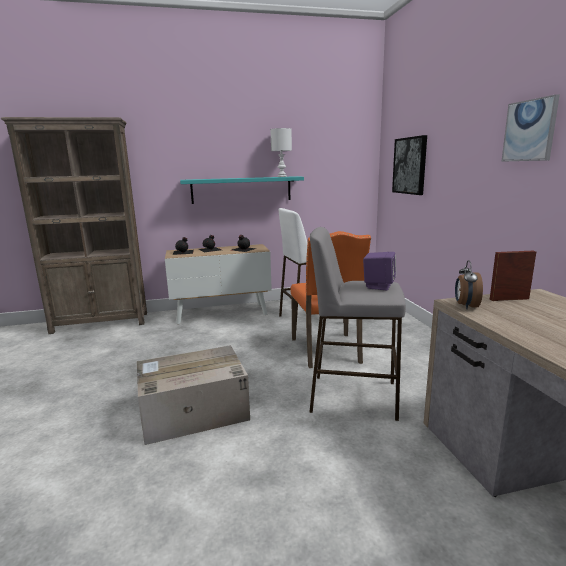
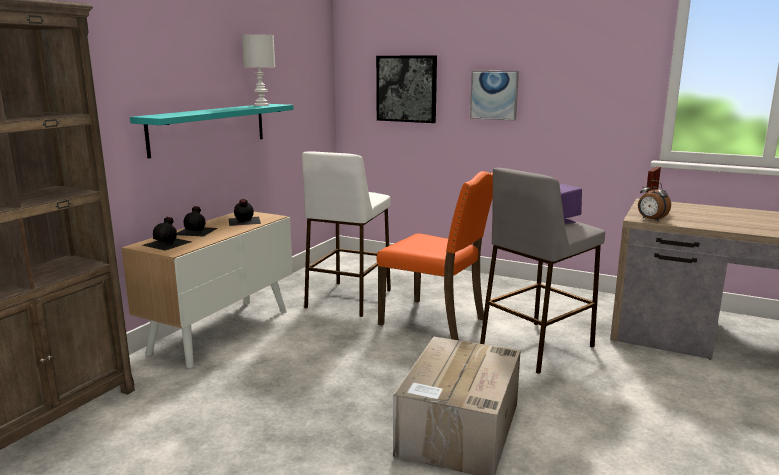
camera: 50 degrees left, 0 degrees up
picture [501,94,560,162] -> picture moved to [470,71,519,121]

